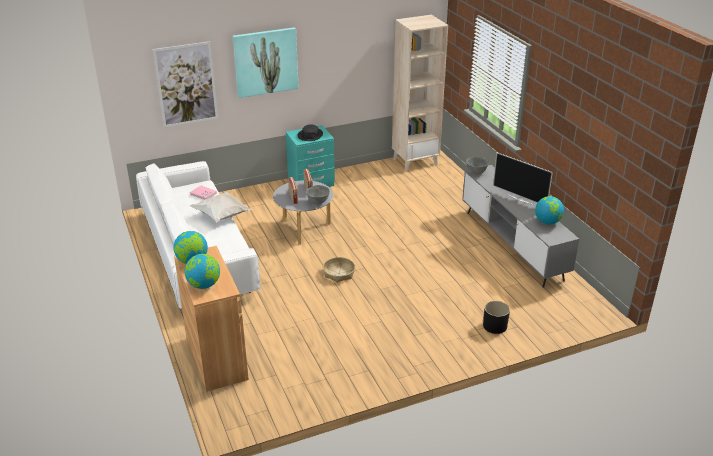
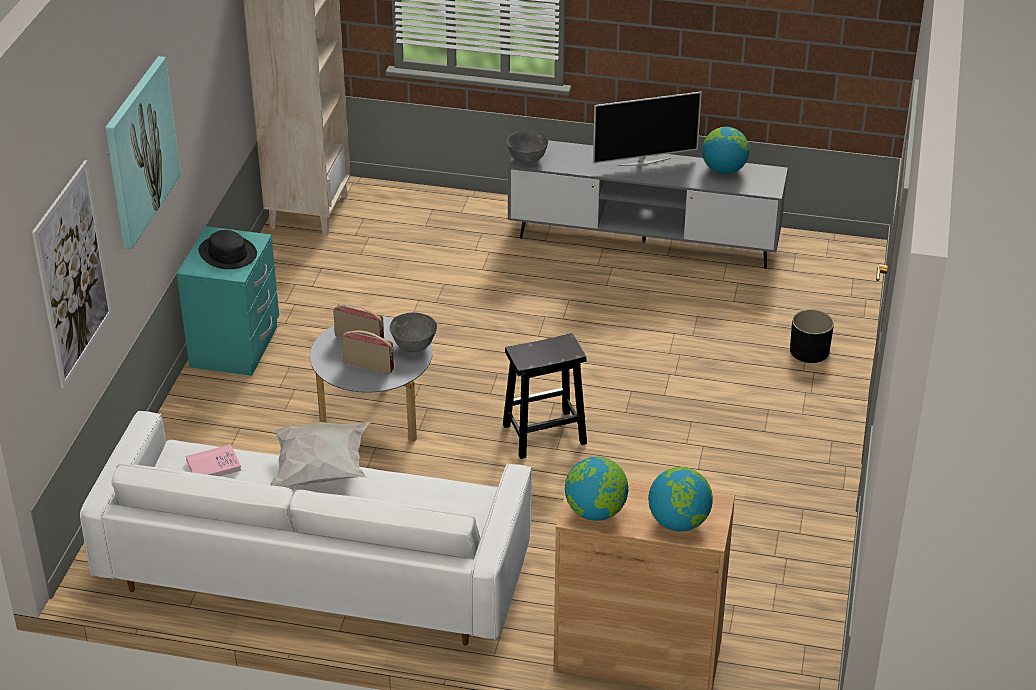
camera: 55 degrees left, 5 degrees up
basket [323,257,355,283] -> black stool [503,333,587,459]

